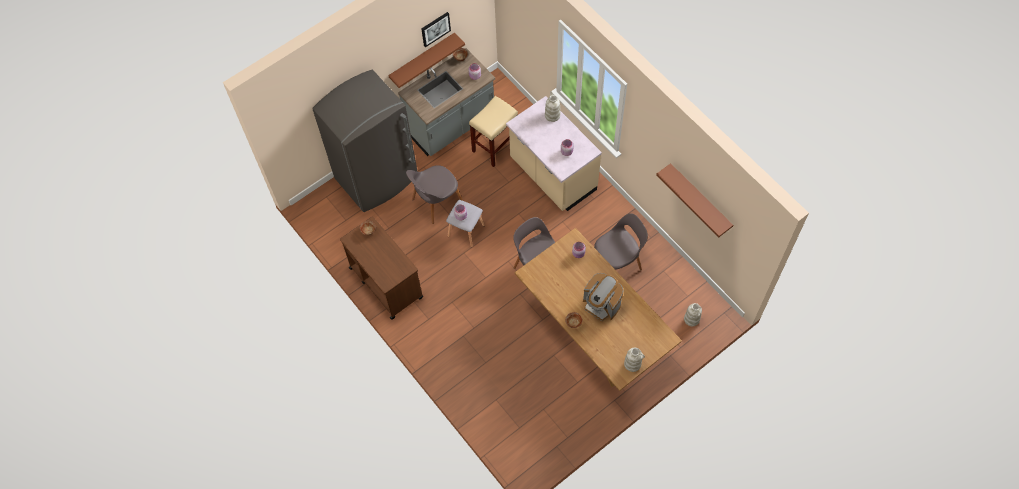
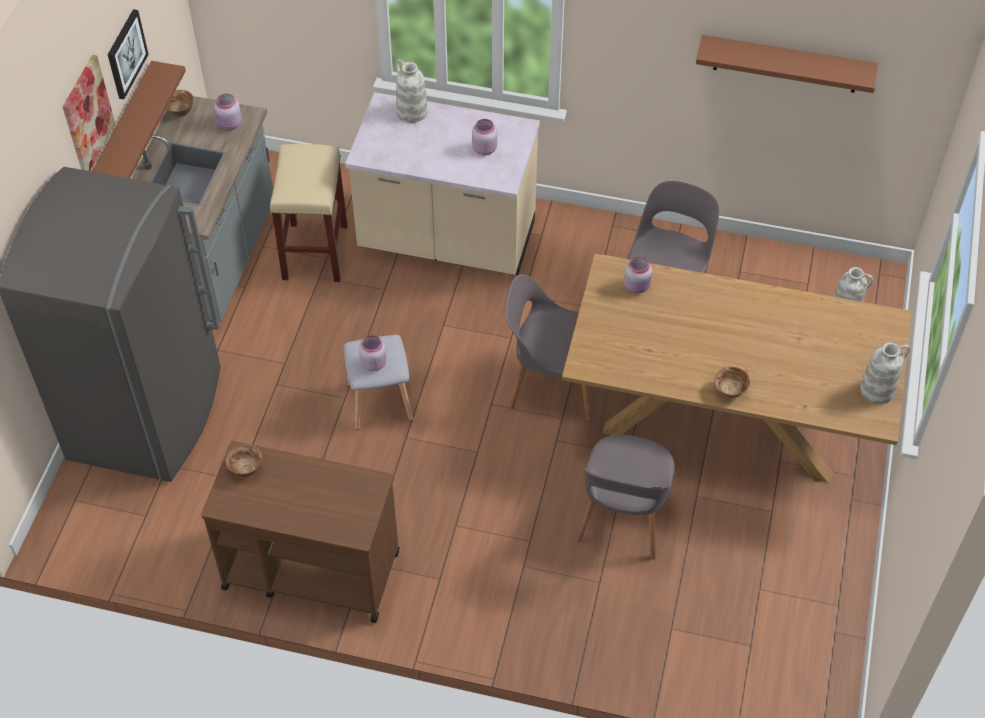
camera: 40 degrees left, 10 degrees down
grey chair [406,165,463,224] -> grey chair moved to [576,435,675,560]
coffee machine [583,273,623,321] -> none
none -> picture [63,55,115,171]

